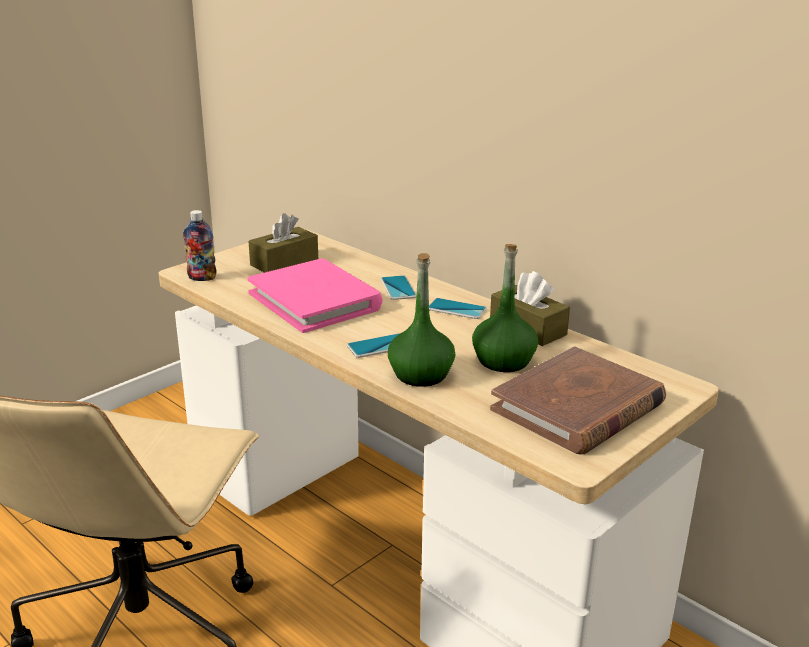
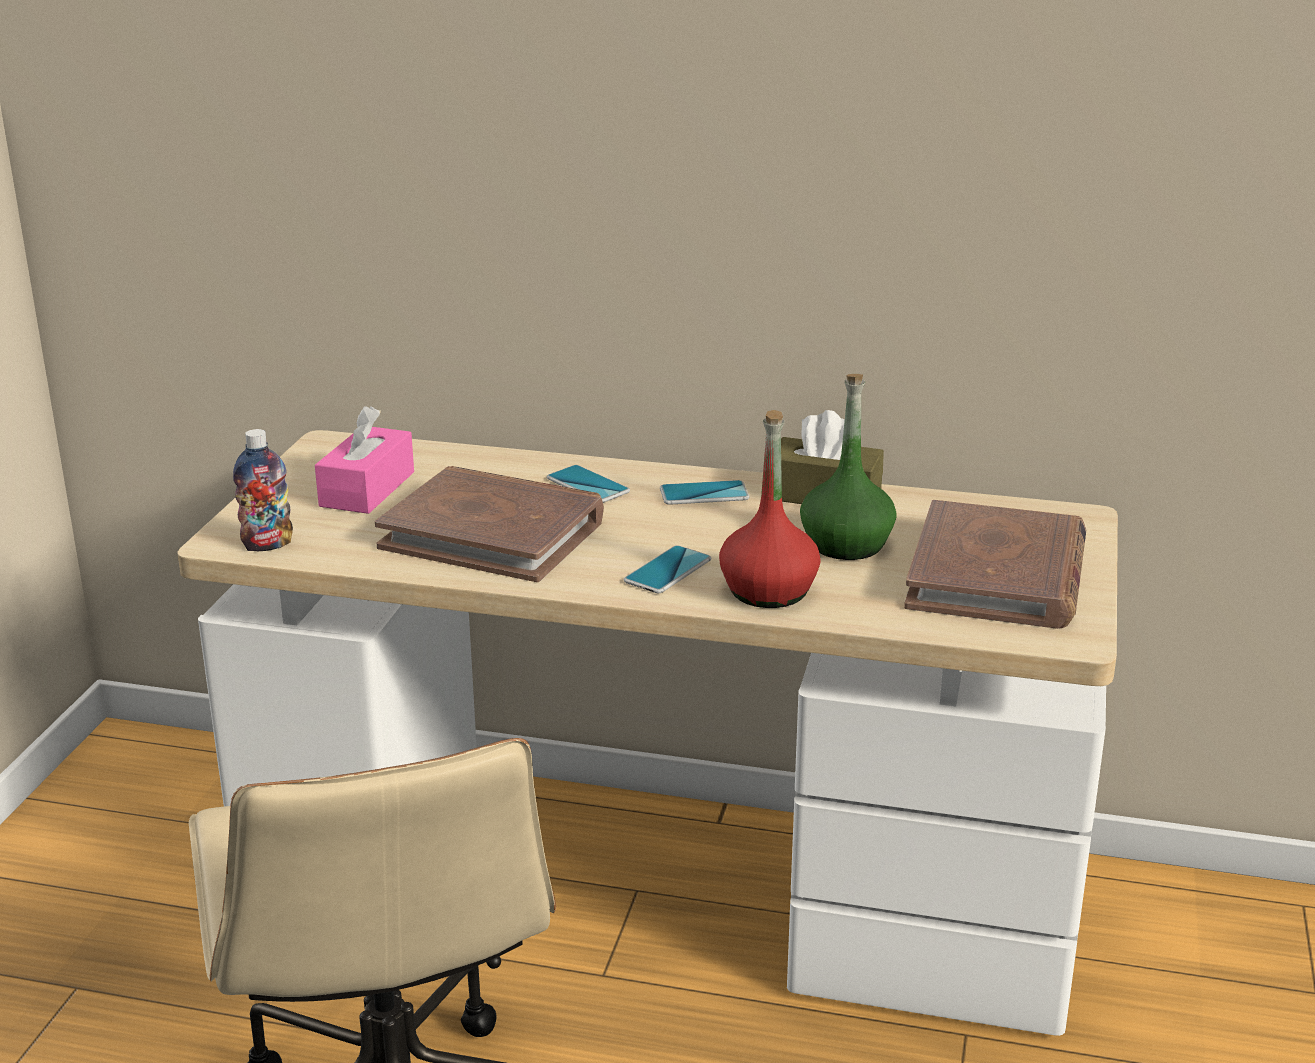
camera: 30 degrees left, 0 degrees up
pink book [247,258,382,333] -> brown book [375,466,604,582]
brown tissue box [249,213,318,273] -> pink tissue box [315,406,414,514]
green bottle [388,253,455,387] -> red bottle [719,410,821,608]

